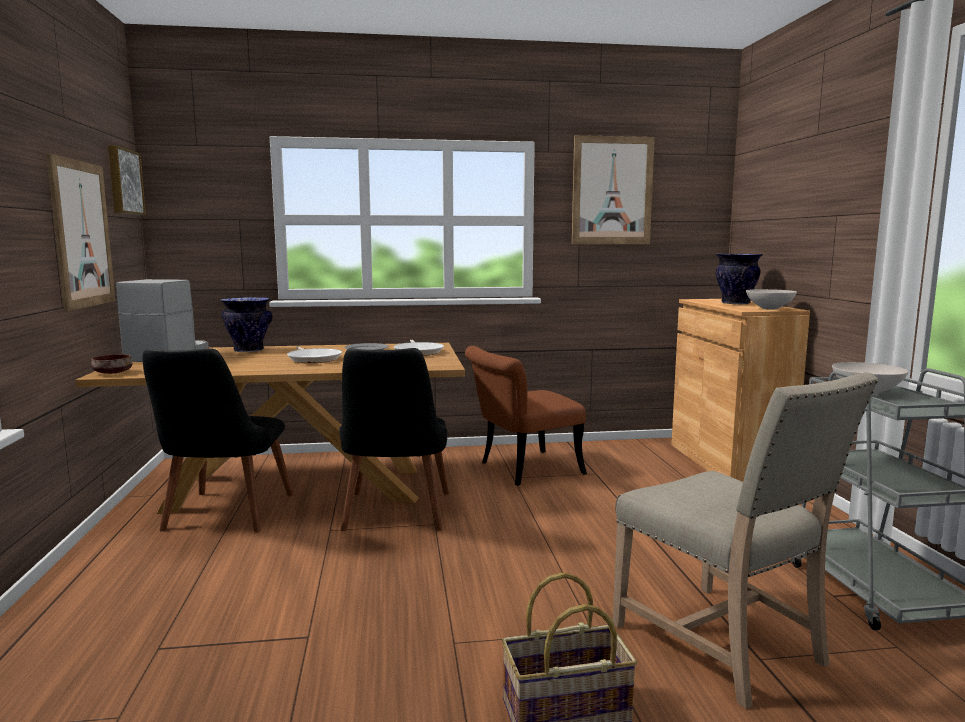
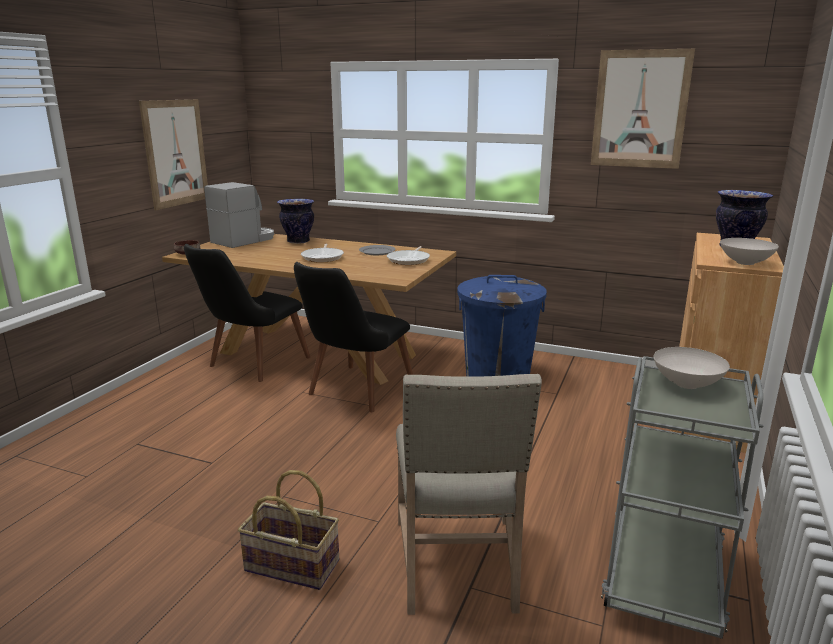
camera: 30 degrees right, 10 degrees up
picture [108,145,146,215] -> none
brown chair [465,346,587,486] -> blue trash can [457,275,547,377]

